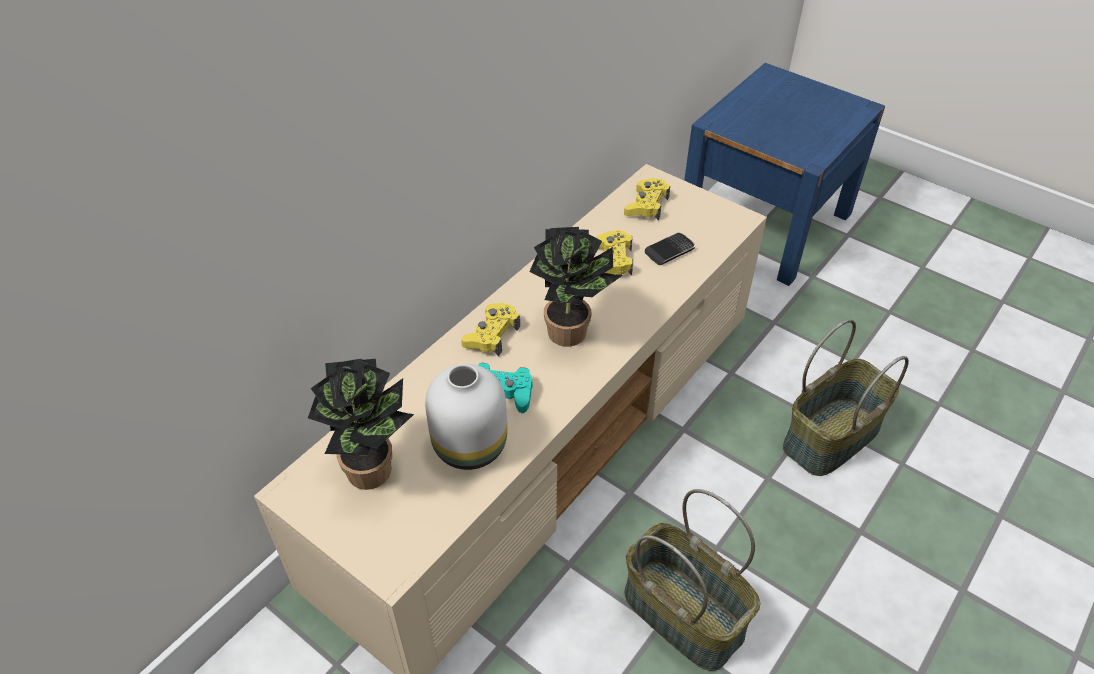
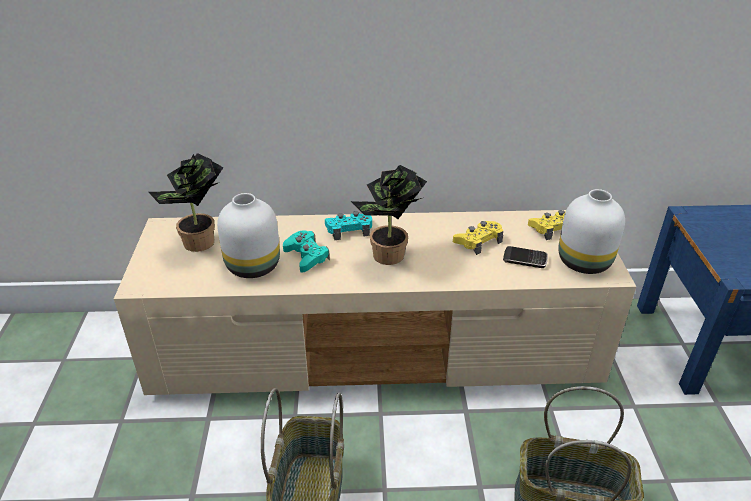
camera: 50 degrees right, 10 degrees down
yellow game controller [461,303,520,356] -> turquoise game controller [325,211,372,240]
none -> white vase [558,189,625,274]

